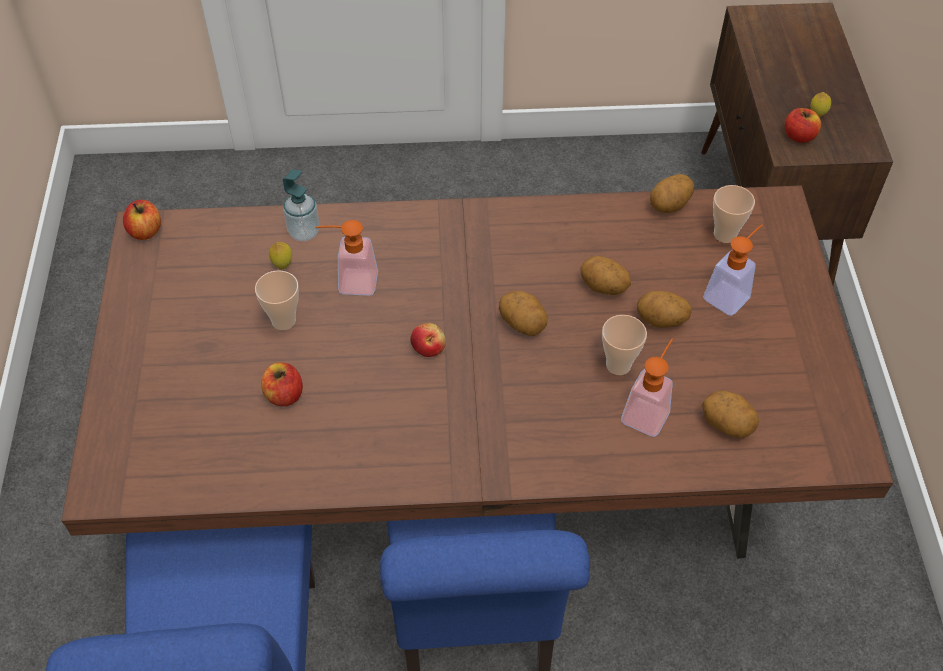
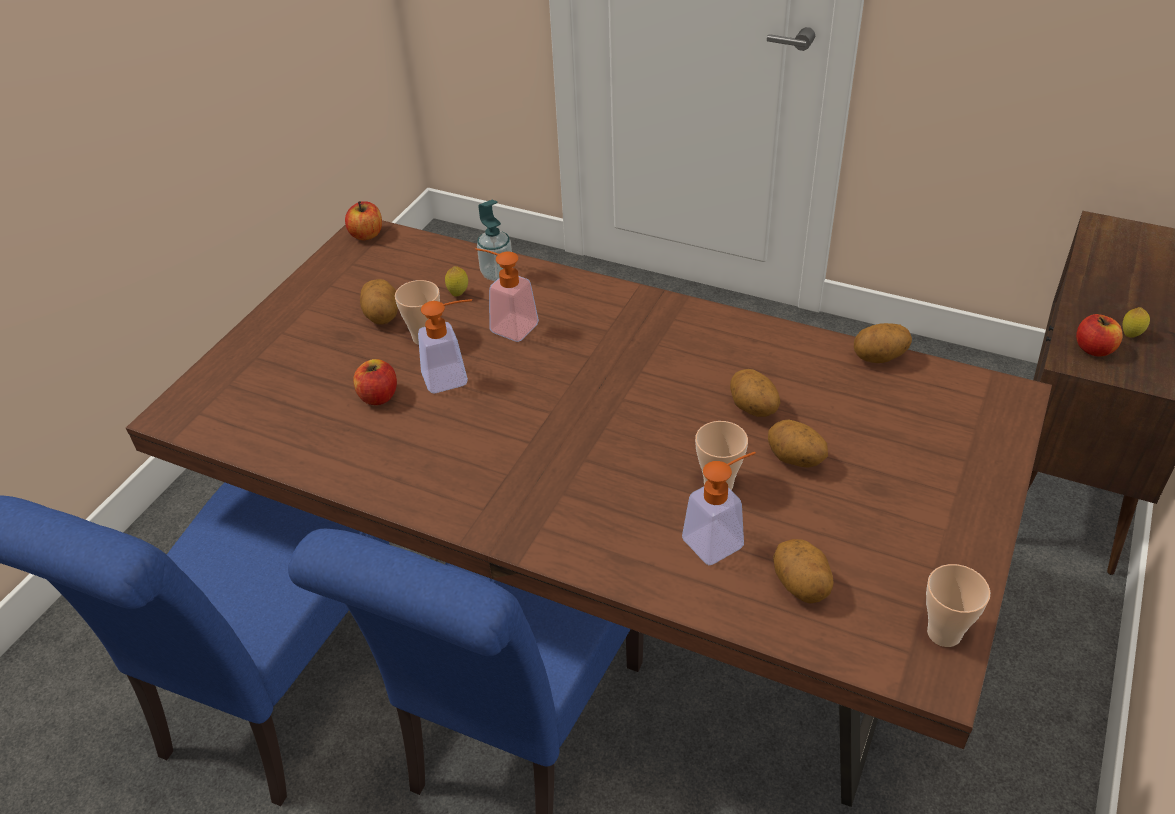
camera: 30 degrees right, 10 degrees down
apple [410,323,446,357] -> none
potato [499,290,548,336] -> potato moved to [360,279,398,325]
soap dispenser [703,225,763,316] -> soap dispenser moved to [418,299,472,393]
cup [713,185,755,243] -> cup moved to [926,564,991,647]

